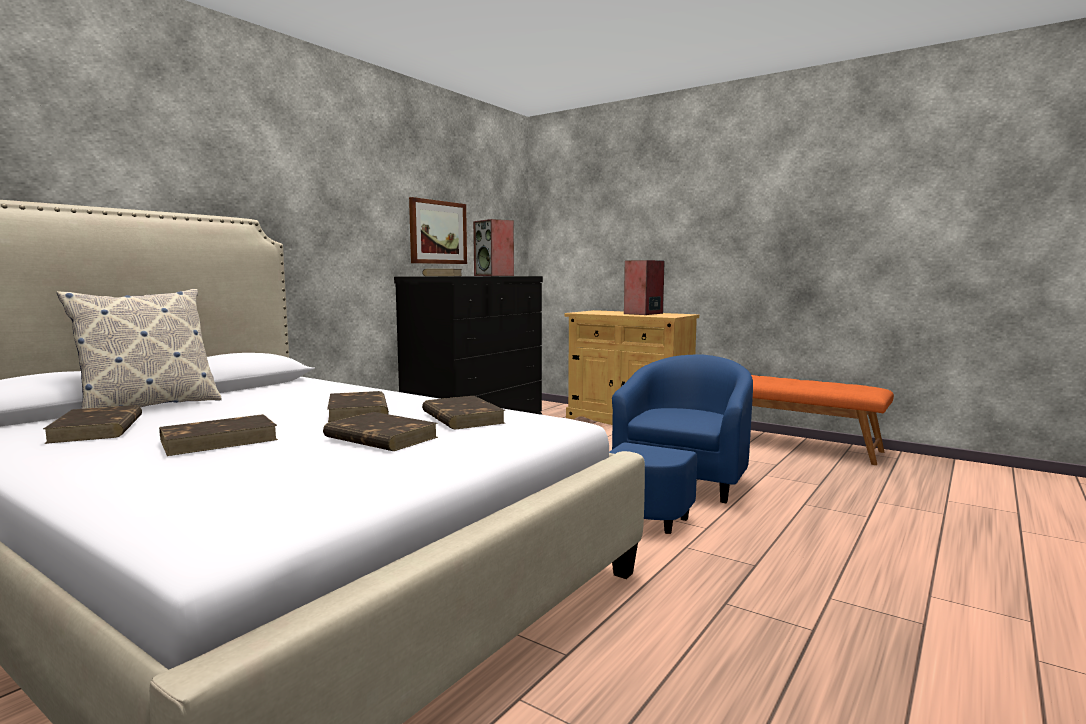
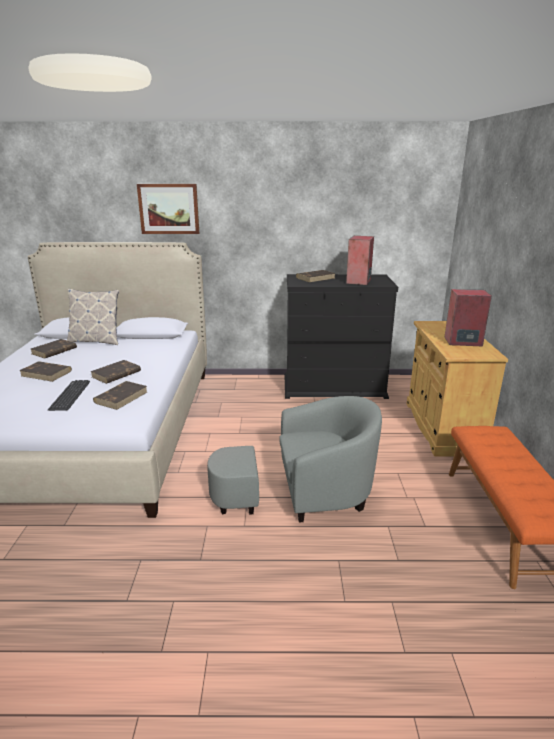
camera: 55 degrees right, 15 degrees up
brown book [323,412,438,451] -> keyboard [48,380,90,411]
picture [409,197,467,264] -> picture moved to [137,184,199,234]
blue armchair [609,355,753,534] -> grey armchair [207,396,382,523]

